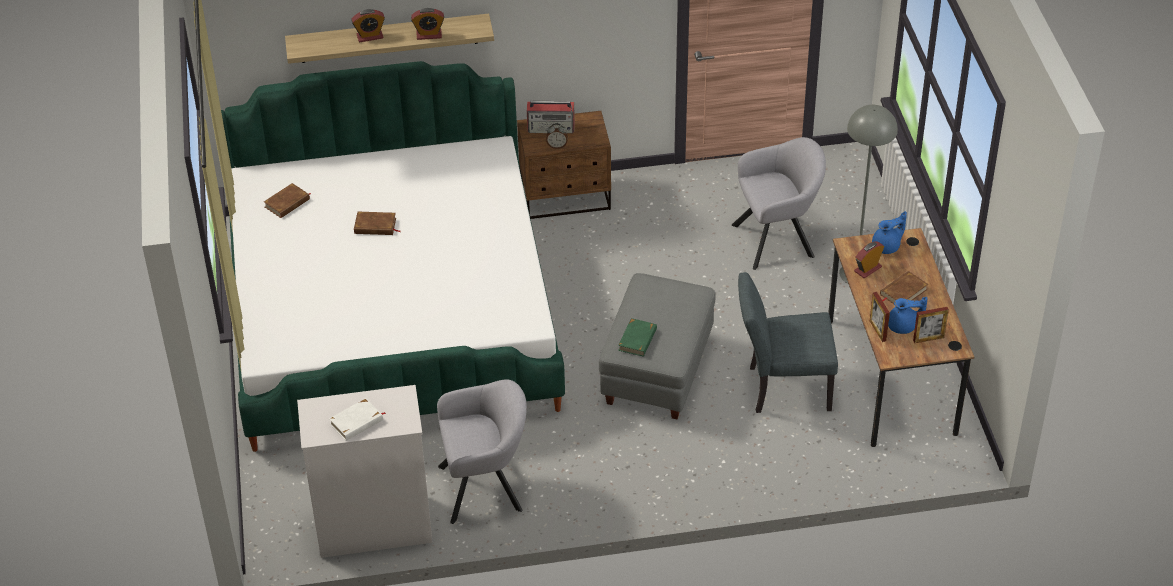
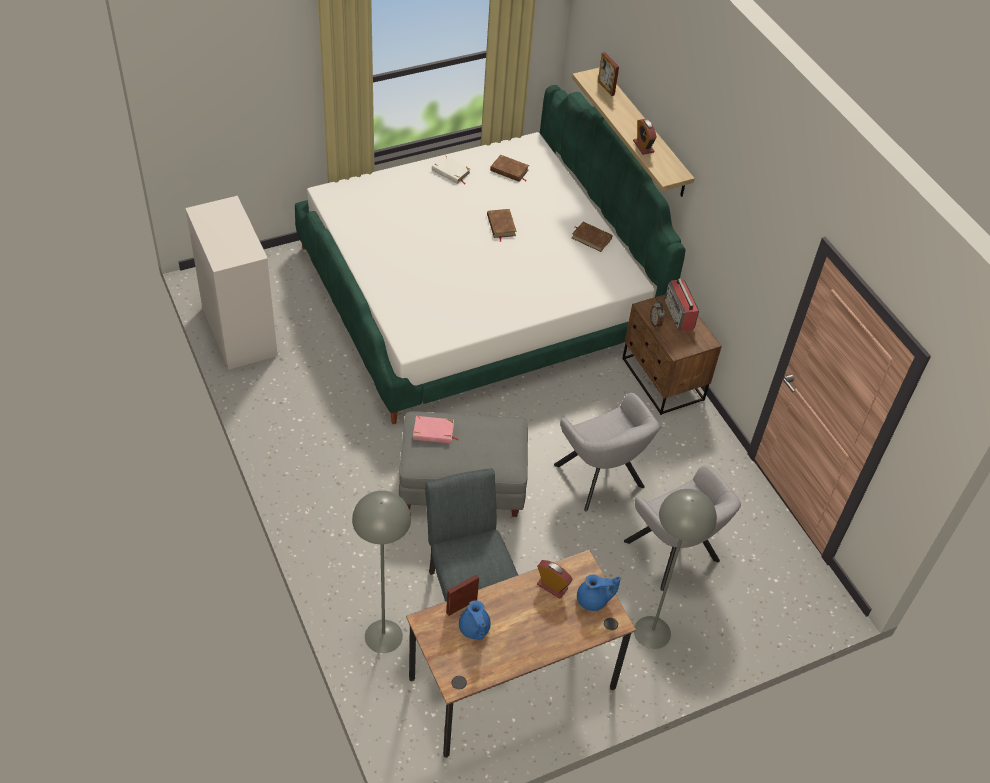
camera: 70 degrees right, 5 degrees up
white book [329,398,386,441] -> white book moved to [432,155,471,184]
alarm clock [351,9,385,42] -> none
grey armchair [437,379,527,524] -> grey armchair moved to [554,393,660,511]
green book [618,318,657,357] -> pink book [413,416,459,443]
blue teapot [872,211,907,254] -> blue teapot turned 45 degrees counterclockwise [577,574,621,611]
brown book [880,271,928,304] -> brown book moved to [572,222,613,252]
picture frame [913,307,949,343] -> picture frame moved to [598,52,619,96]
none -> grey floor lamp [352,490,411,653]

